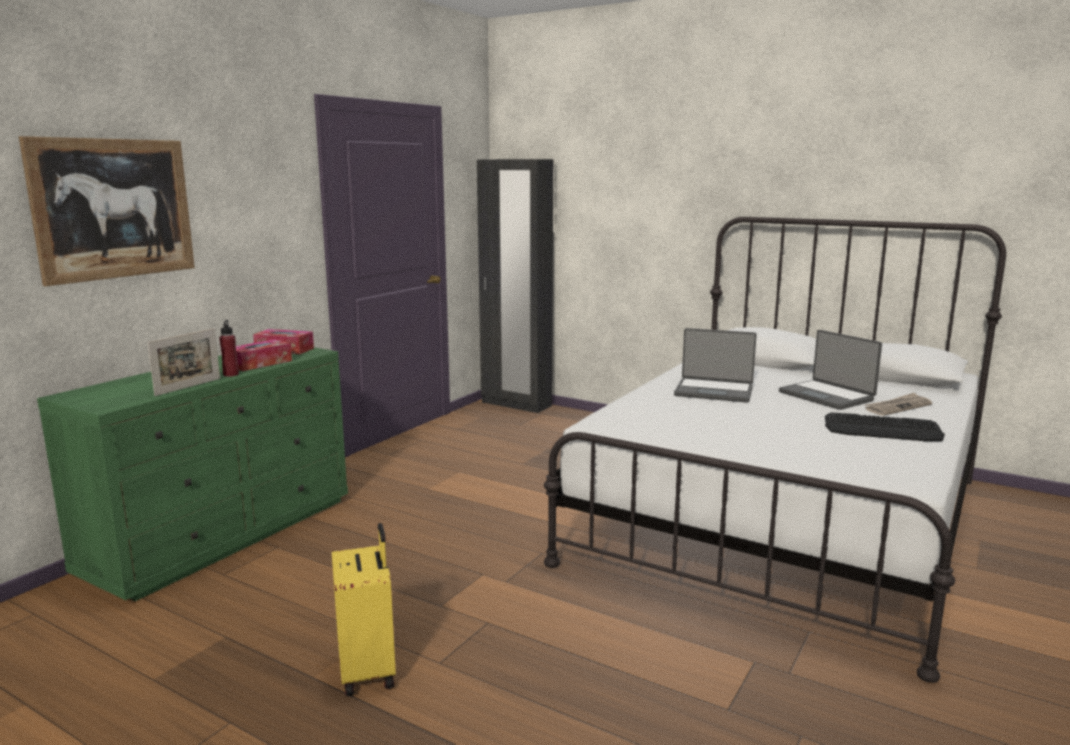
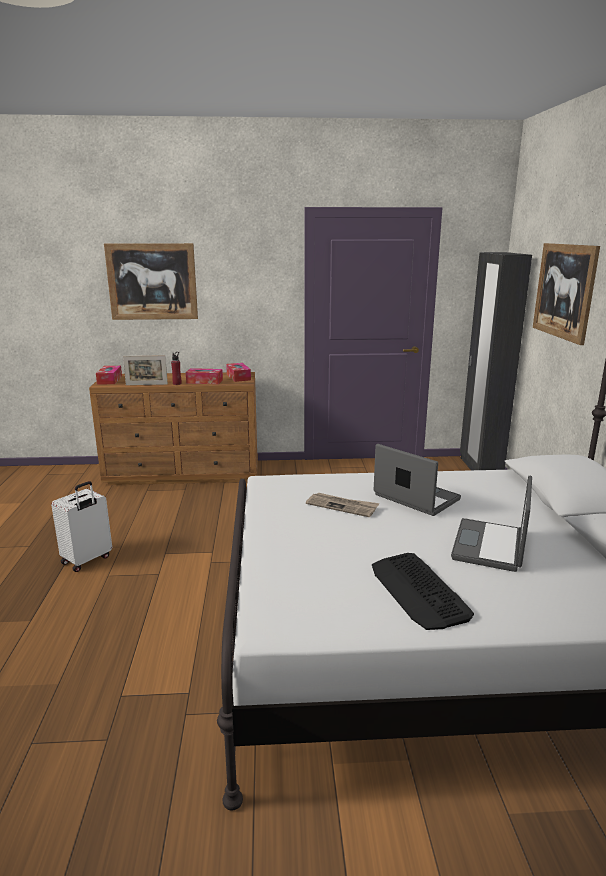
camera: 55 degrees right, 5 degrees up
green dresser [37,347,348,601] -> brown dresser [89,372,258,485]
yellow suitcase [332,523,396,696] -> white suitcase [51,481,112,572]
laptop [674,328,757,403] -> laptop turned 150 degrees clockwise [374,444,461,516]
newspaper [864,393,932,416] -> newspaper moved to [306,493,379,517]
none -> tissue box [96,366,122,385]
none -> picture [533,243,600,345]

